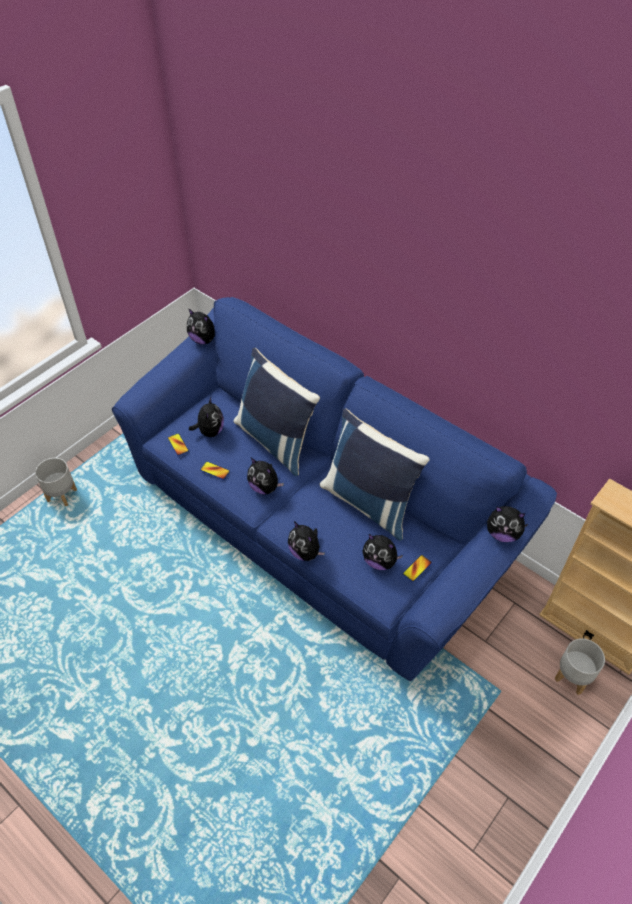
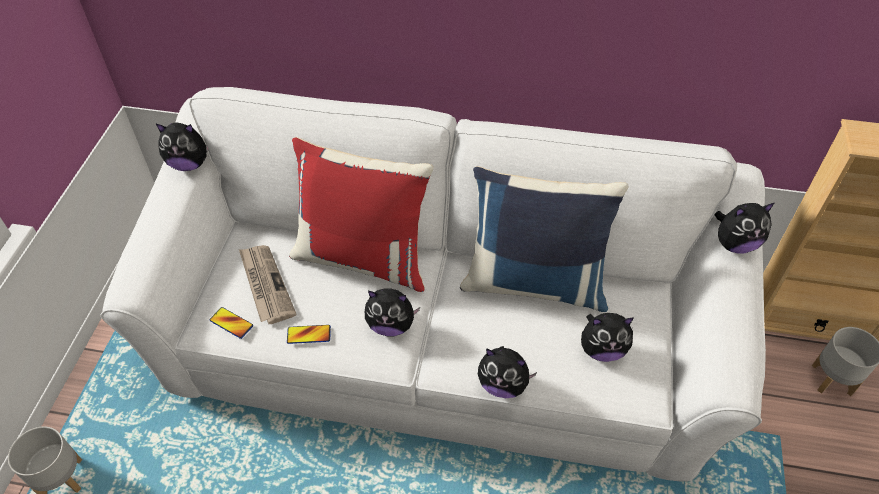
camera: 30 degrees left, 0 degrees up
blue sofa [112,297,557,681] -> white sofa [101,87,766,482]
plush toy [189,397,224,437] -> newspaper [239,245,296,324]
blue pillow [234,348,320,476] -> red pillow [289,137,433,292]
phone [403,555,432,582] -> none

